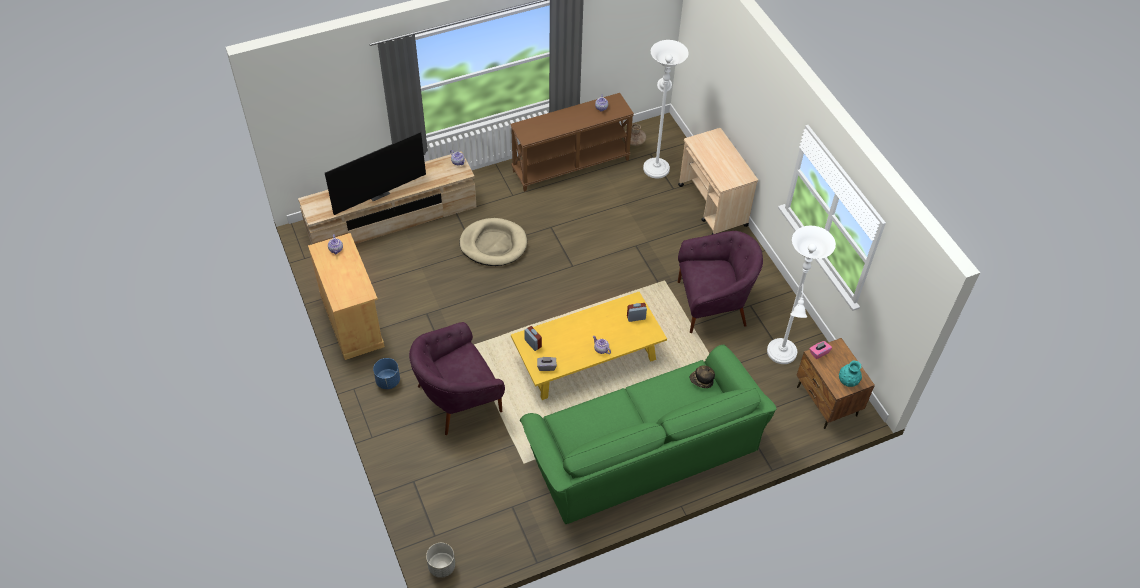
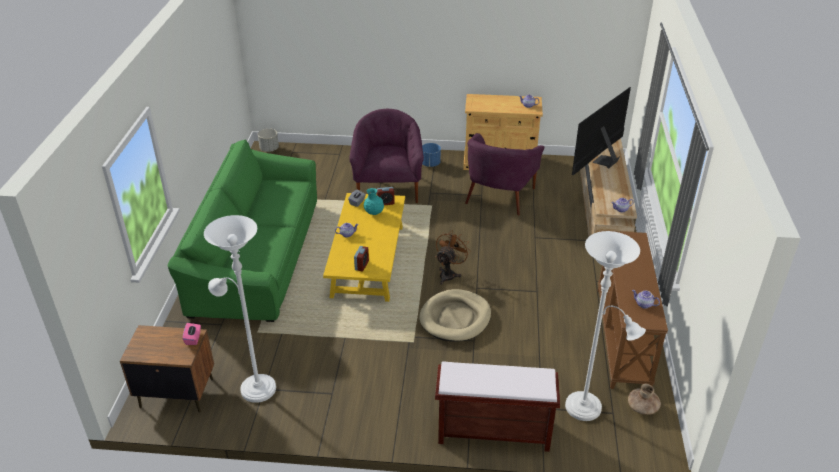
camera: 120 degrees right, 15 degrees down
television [325,132,426,215] -> television turned 45 degrees clockwise [572,87,631,175]
beige dog bed [459,218,527,266] -> beige dog bed moved to [419,289,491,342]
beige cart [678,128,758,235] -> brown bench [435,361,560,452]
purple armchair [678,231,763,333] -> purple armchair moved to [465,133,544,215]
hat [690,365,715,388] -> none
turquoise vase [839,361,862,387] -> turquoise vase moved to [364,188,384,215]
none -> brown fan [436,230,471,285]

